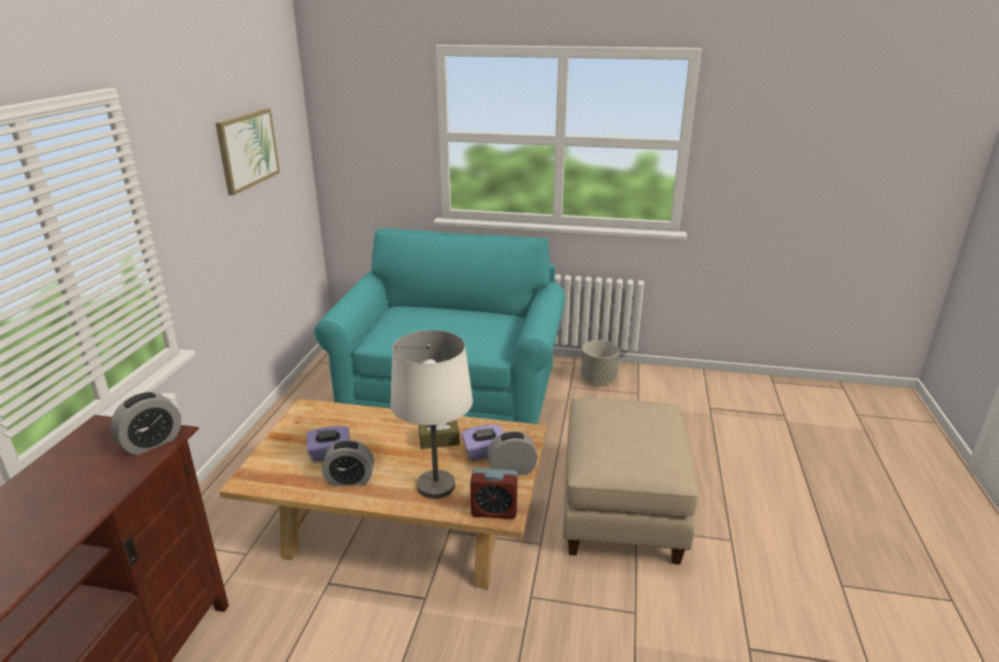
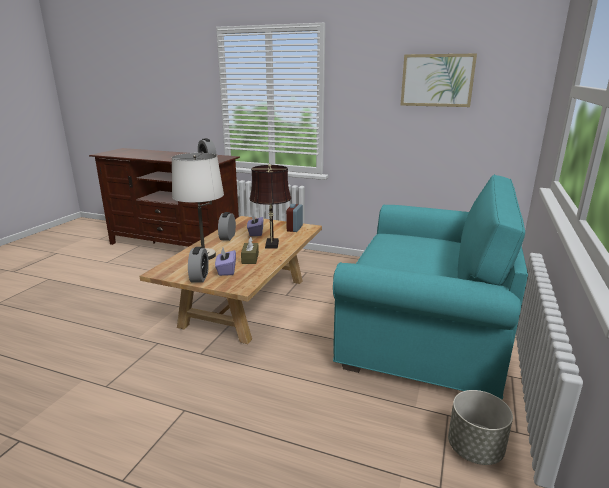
camera: 100 degrees right, 5 degrees down
alarm clock [470,468,518,519] -> alarm clock moved to [286,204,303,232]
beige ottoman [563,398,698,565] -> none
none -> brown table lamp [249,164,291,249]

